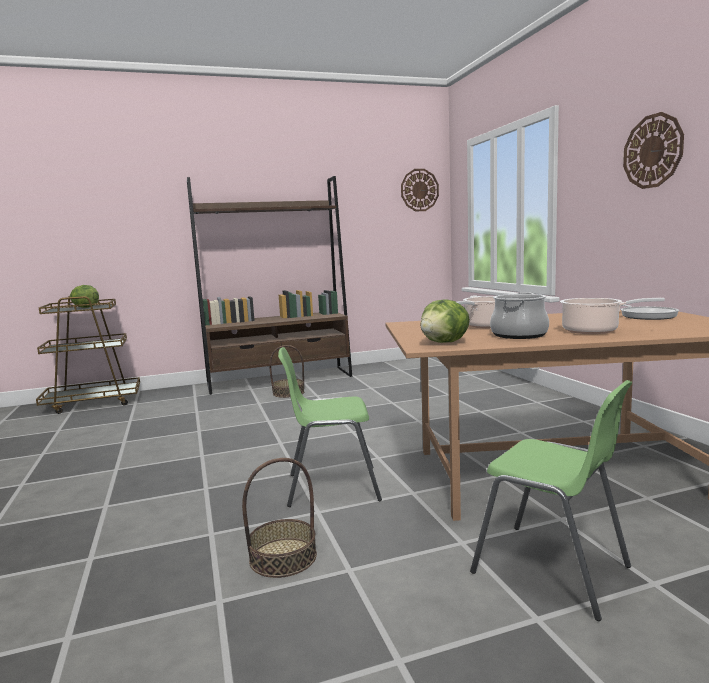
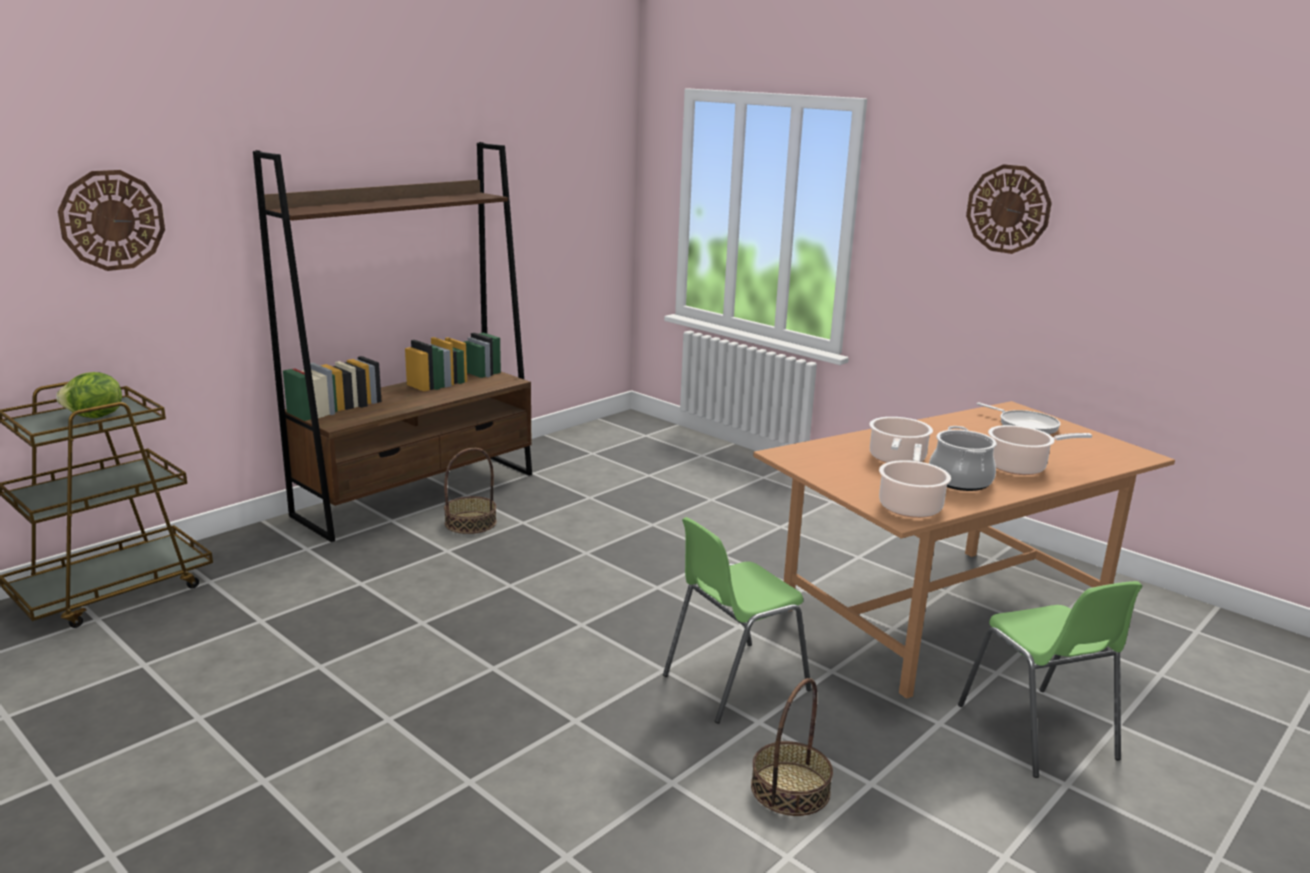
camera: 30 degrees left, 10 degrees up
wall clock [401,169,439,211] -> wall clock moved to [58,170,165,271]
lettuce [420,299,470,343] -> cooking pot [879,444,951,518]
green chair [470,380,633,621] -> green chair turned 60 degrees clockwise [958,581,1142,778]

